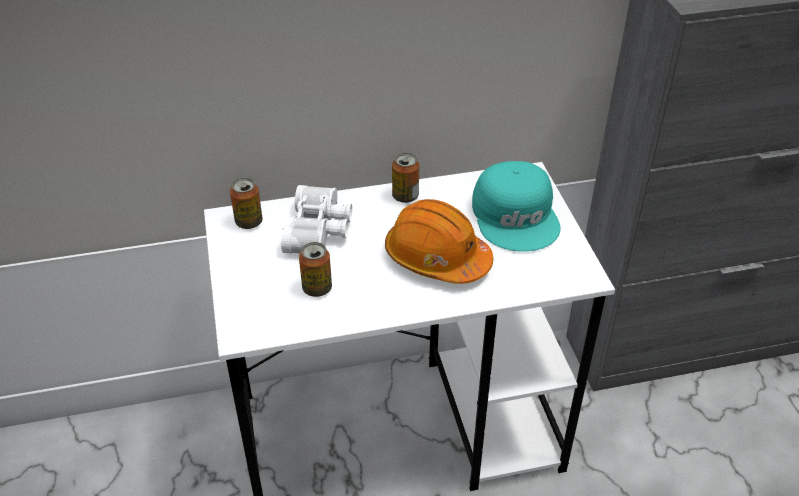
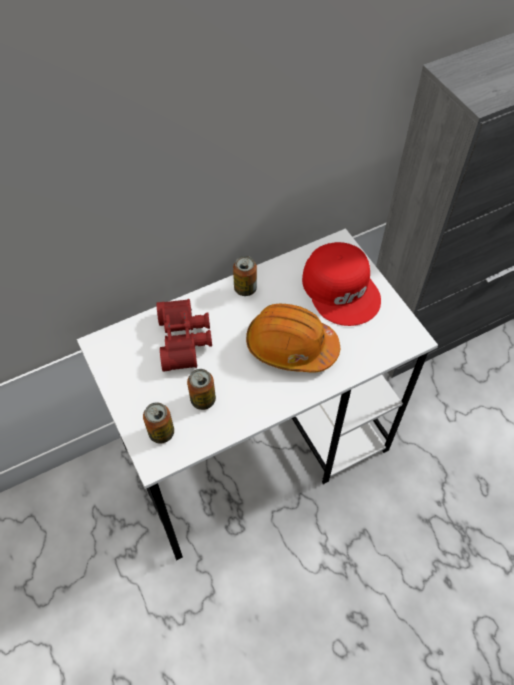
camera: 15 degrees left, 15 degrees up
can [230,178,263,229] -> can moved to [143,402,174,443]
white binoculars [281,185,352,254] -> red binoculars [157,299,212,372]
turquoise cap [472,161,561,252] -> red cap [302,242,381,326]

